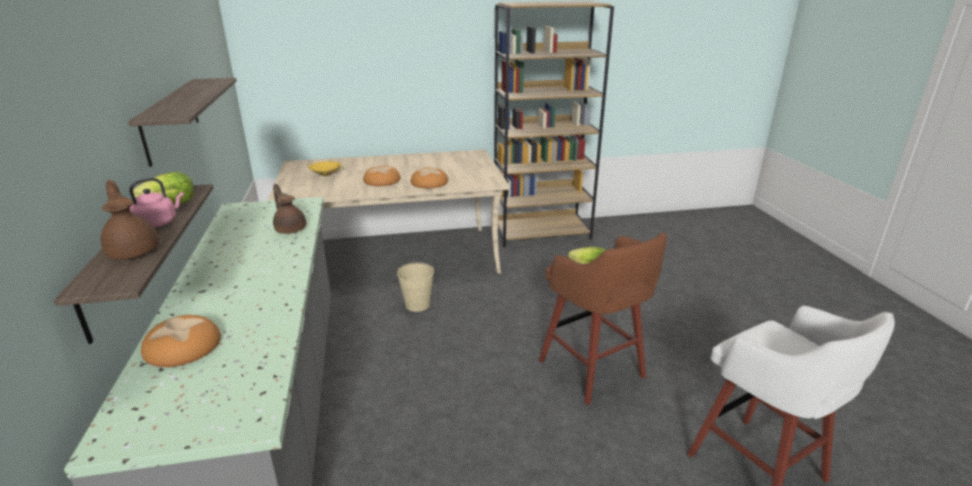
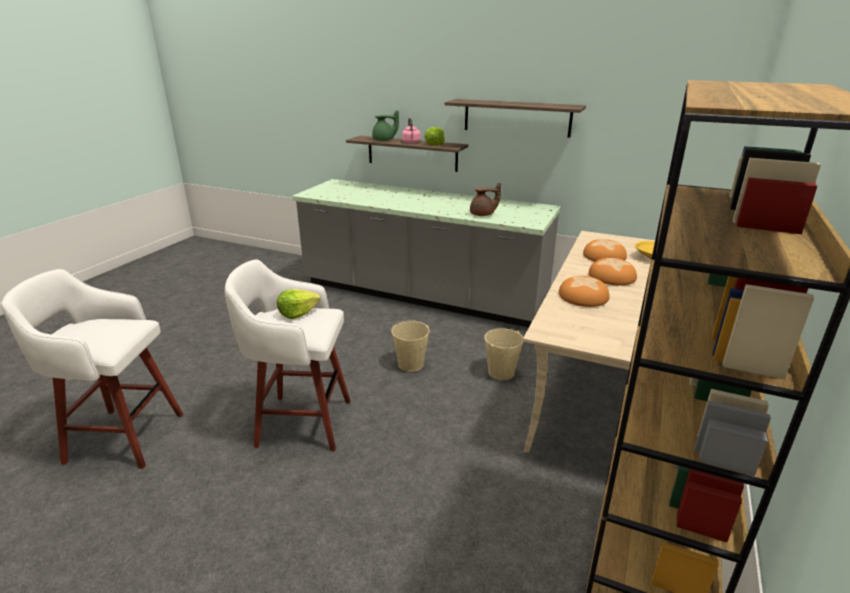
camera: 125 degrees right, 0 degrees up
brown teapot [101,180,159,260] -> green teapot [372,110,399,141]
bread [141,315,221,367] -> bread moved to [583,239,627,262]
brown stool [539,232,667,405] -> white stool [225,259,351,451]
none -> beige bucket [391,320,430,372]

